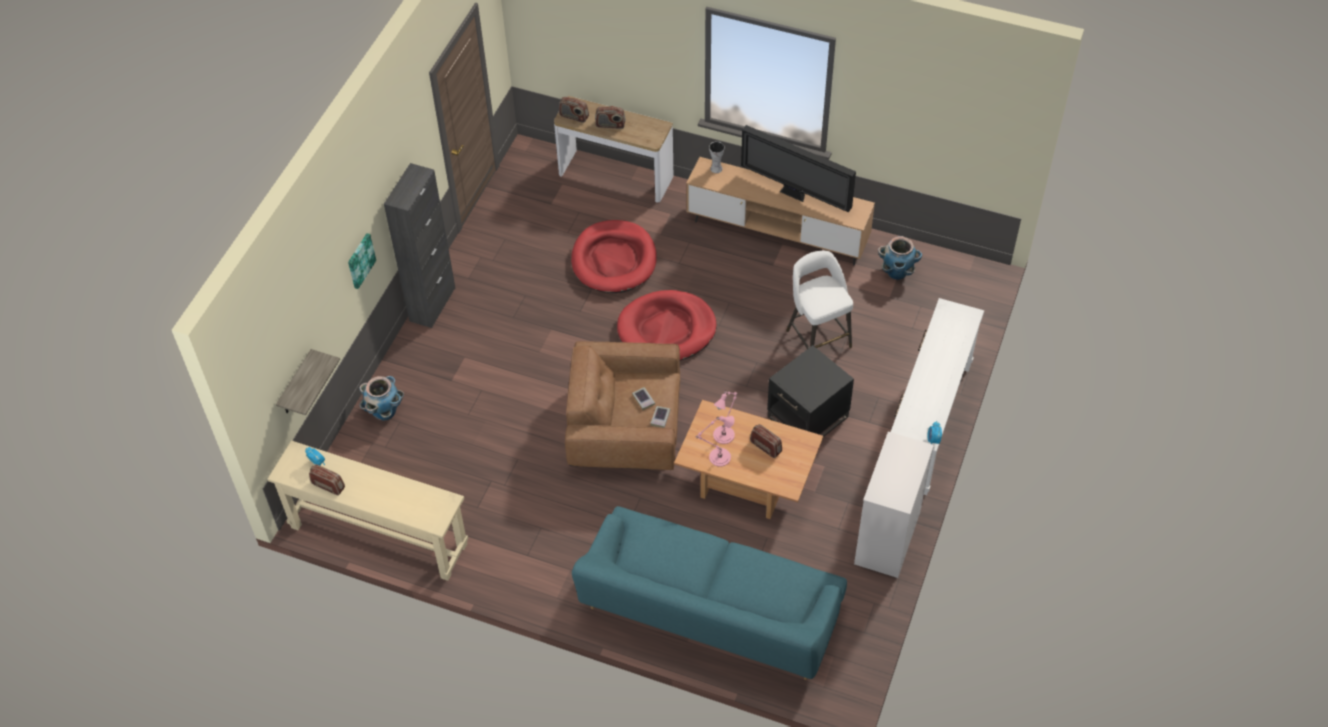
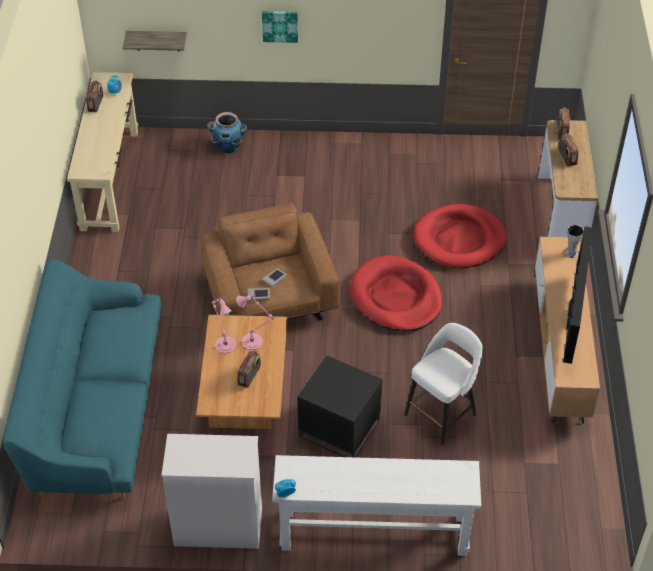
camera: 70 degrees right, 5 degrees down
black cabinet [384,163,455,328] -> none
planter [878,236,922,280] -> none

